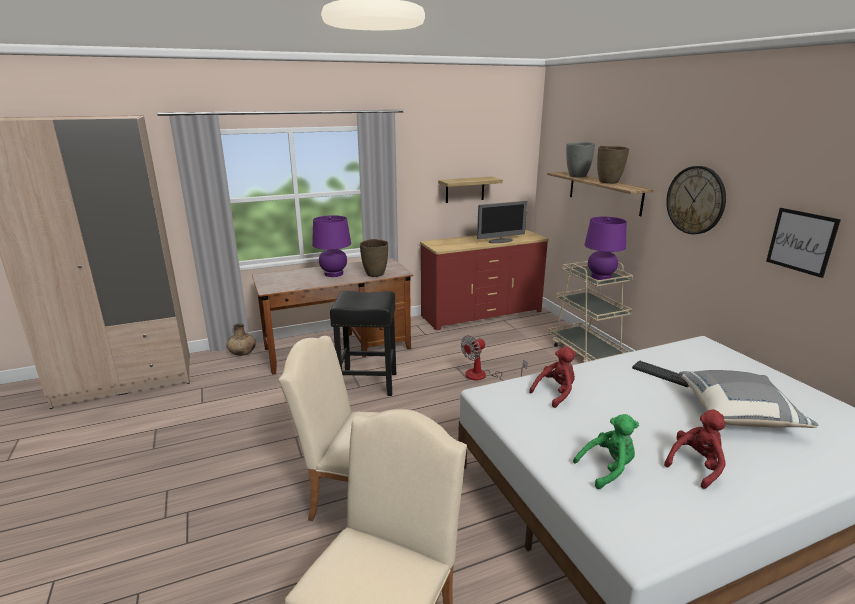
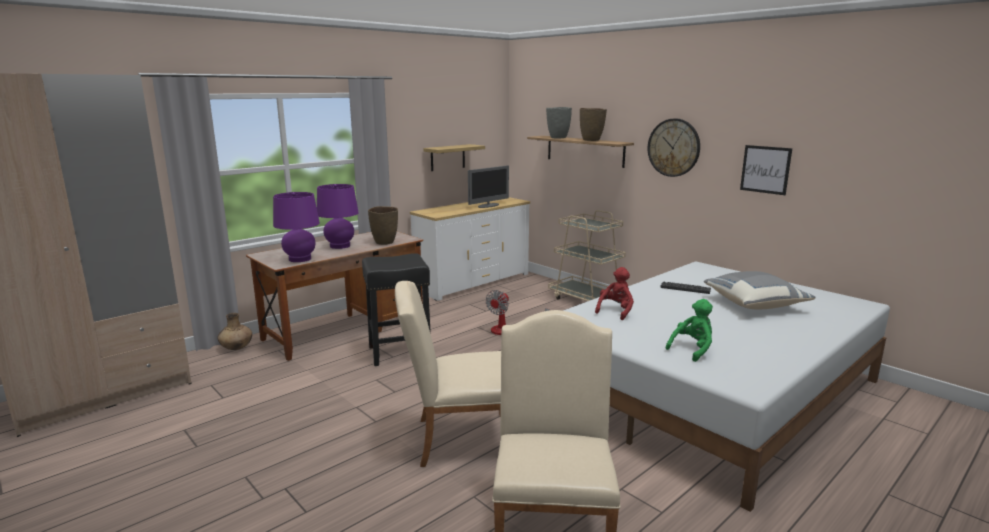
camera: 20 degrees left, 5 degrees down
red dresser [420,230,549,330] -> white dresser [410,197,530,301]
purple table lamp [585,217,627,280] -> purple table lamp moved to [273,192,320,262]
red plush toy [664,409,726,489] -> none

